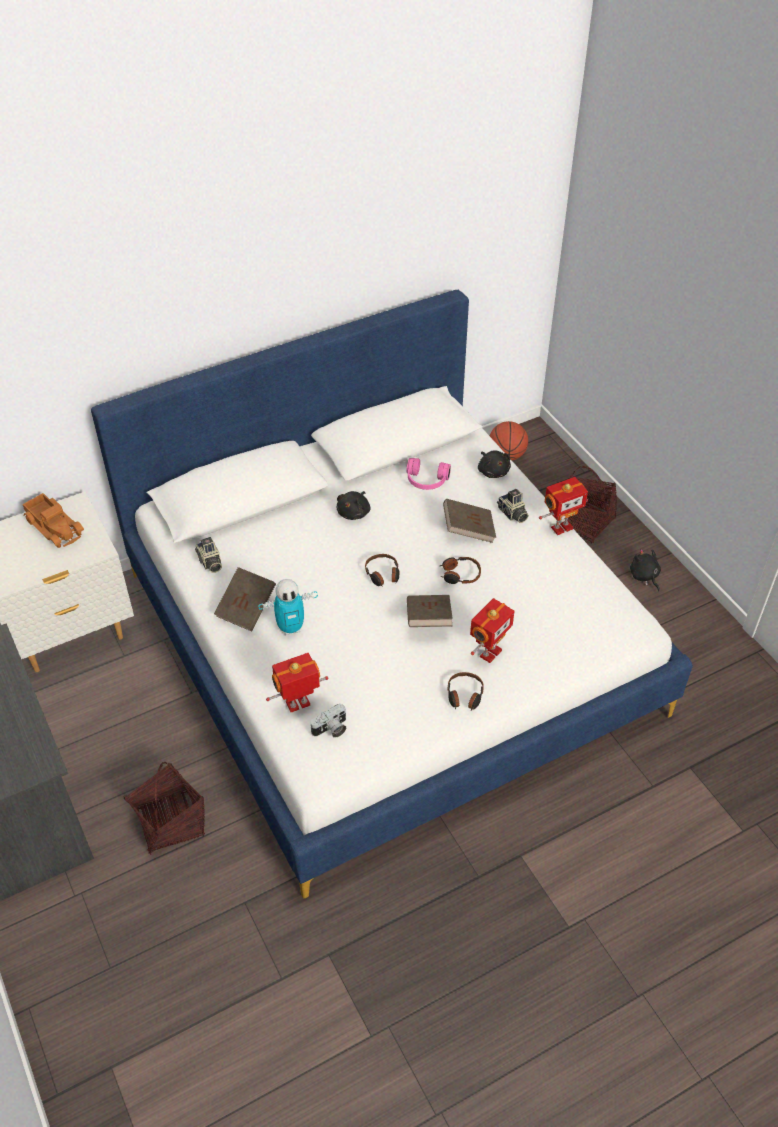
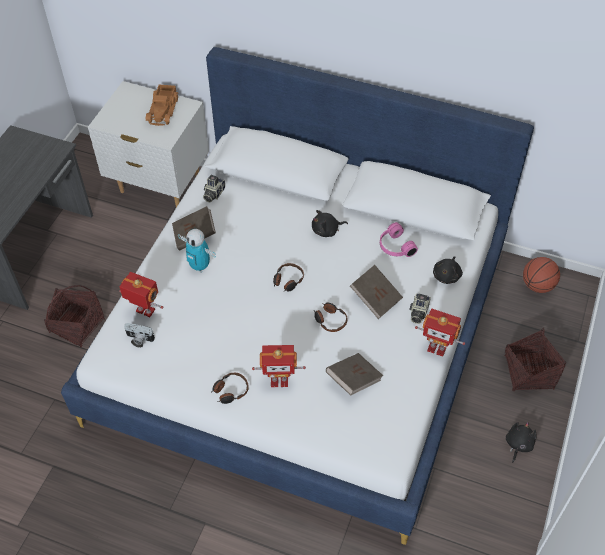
camera: 50 degrees right, 5 degrees up
brown book [407,595,453,627] -> brown book moved to [326,353,383,396]

